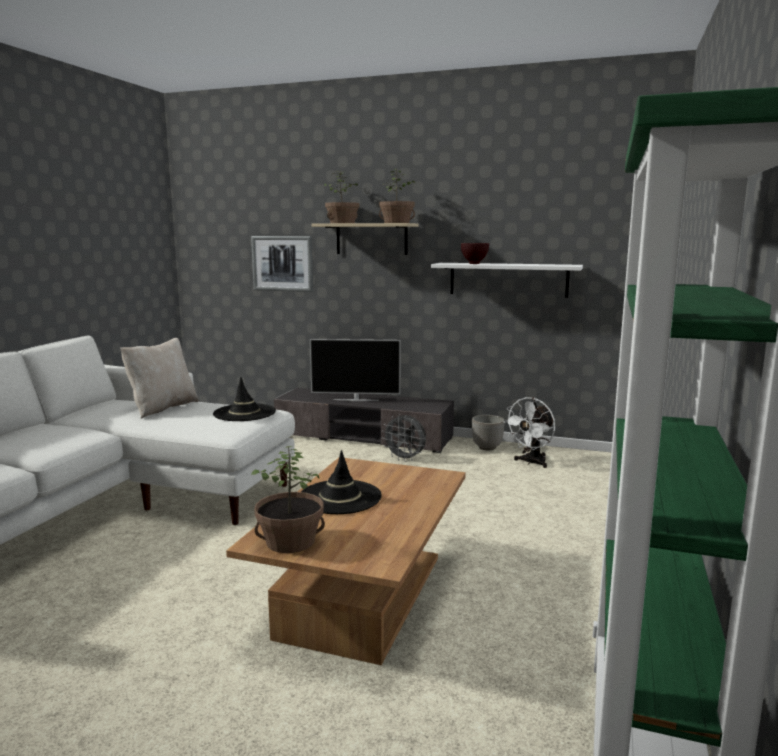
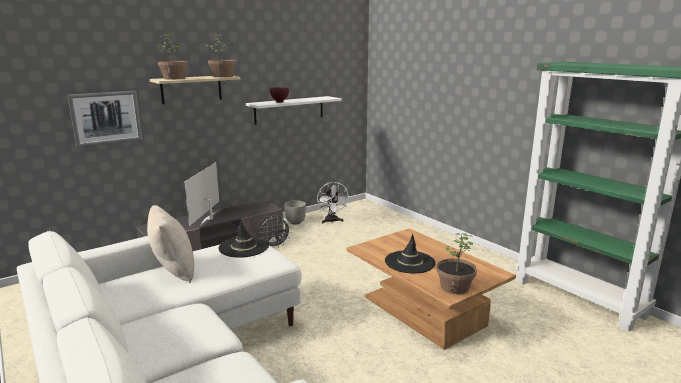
camera: 55 degrees left, 5 degrees up
television [310,339,401,401] -> television turned 150 degrees clockwise [185,162,219,226]

